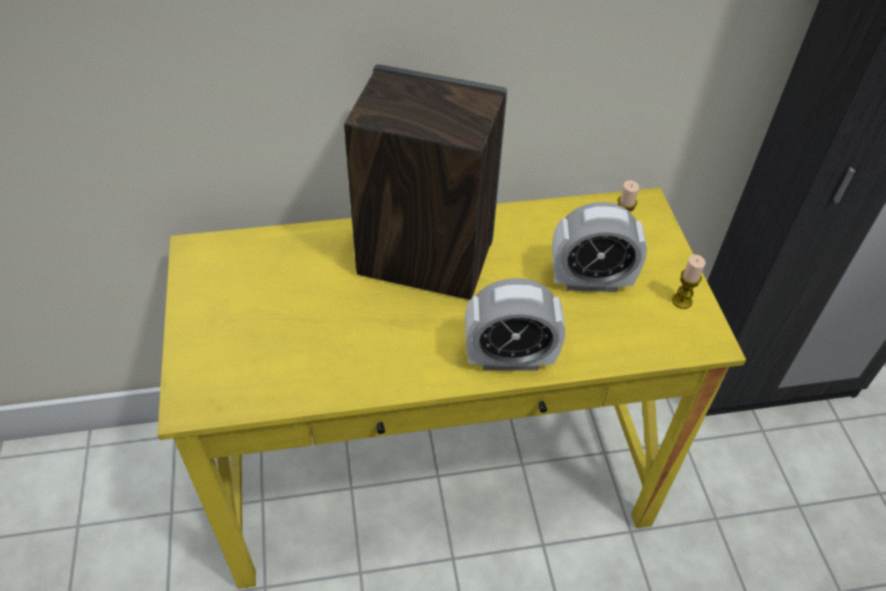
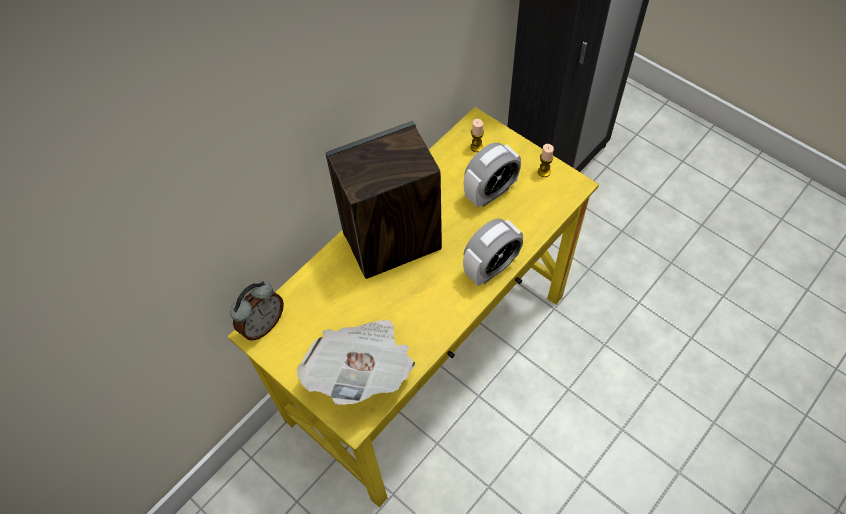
camera: 35 degrees left, 10 degrees up
none -> alarm clock [230,281,284,341]
none -> newspaper [297,319,415,405]

